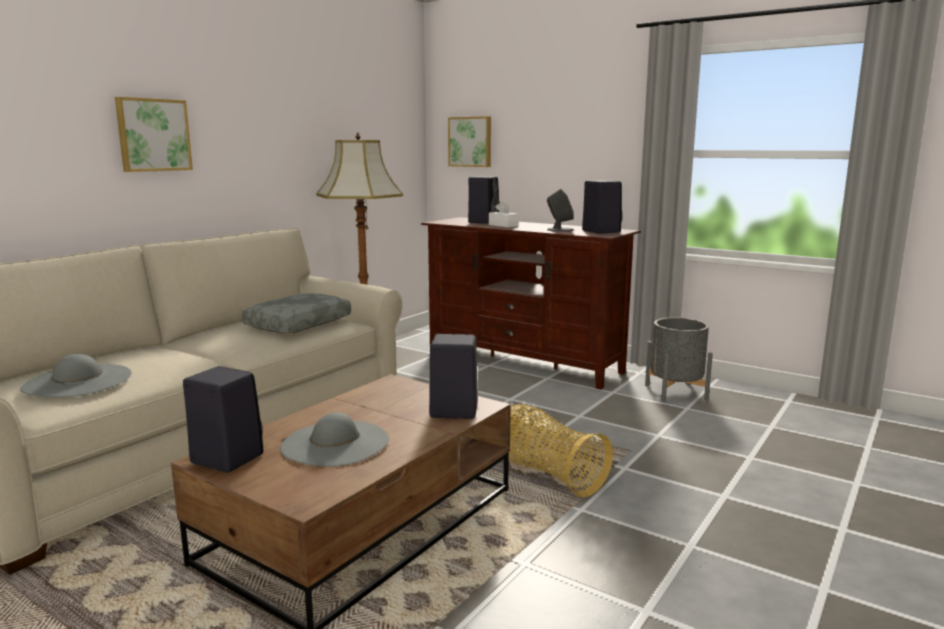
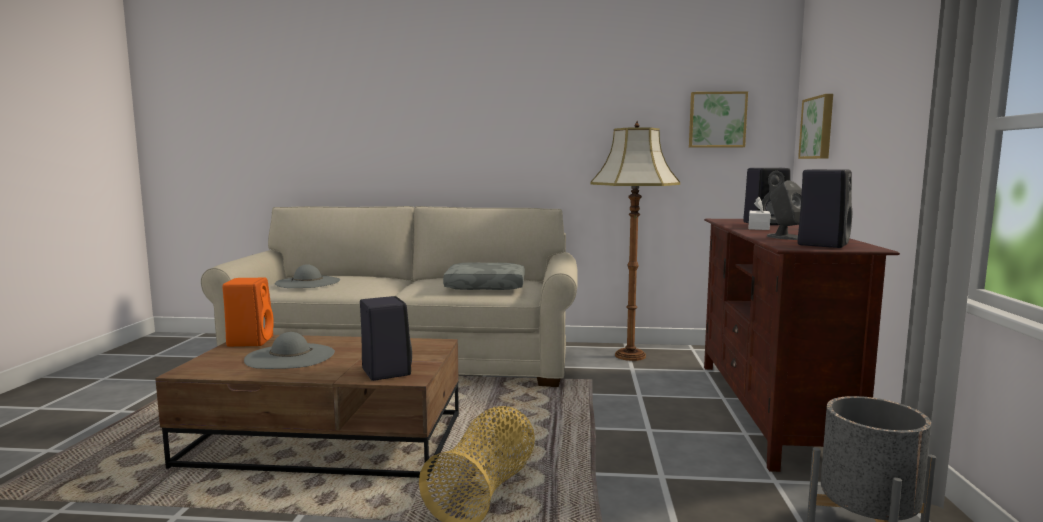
camera: 60 degrees right, 5 degrees down
picture [115,97,193,172] -> picture moved to [689,91,748,147]
black speaker [183,366,263,473] -> orange speaker [223,278,274,347]

